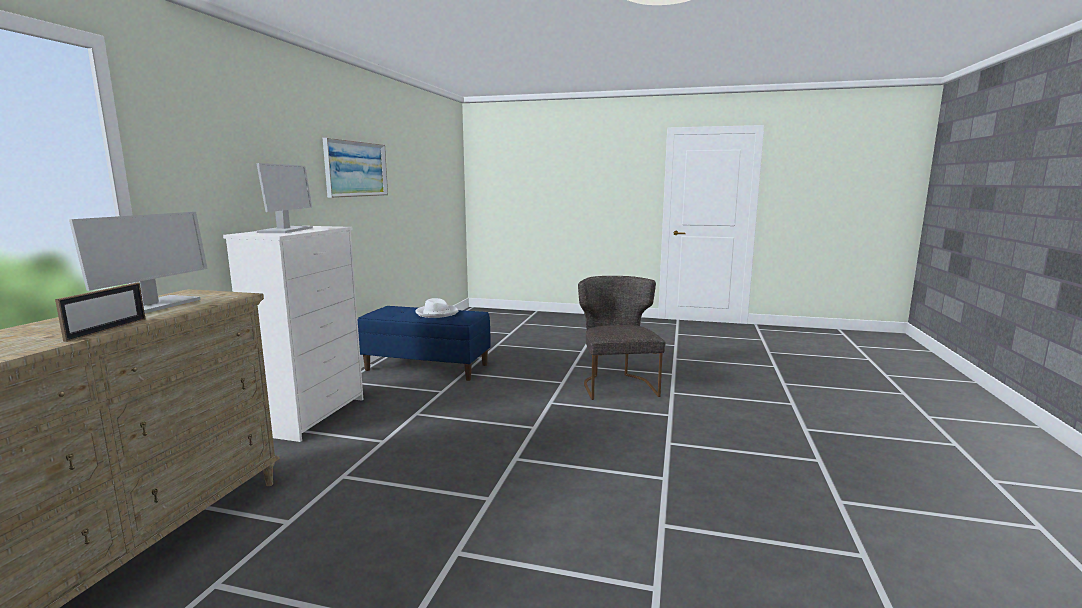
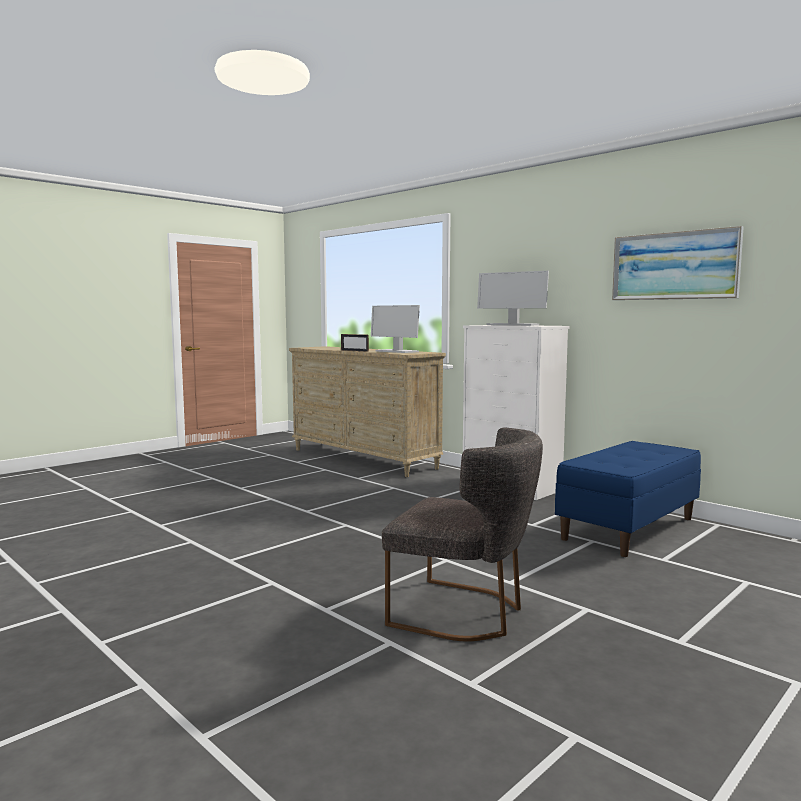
camera: 120 degrees right, 5 degrees down
white hat [415,298,458,318] -> none

